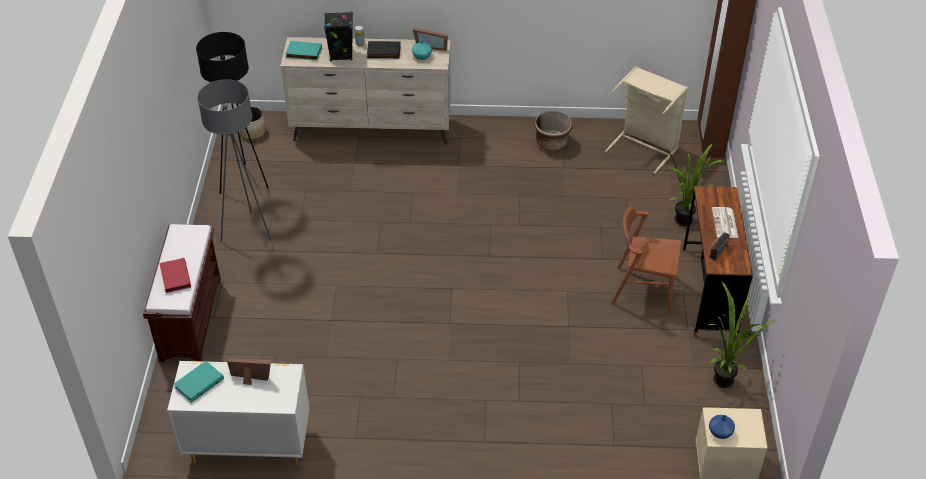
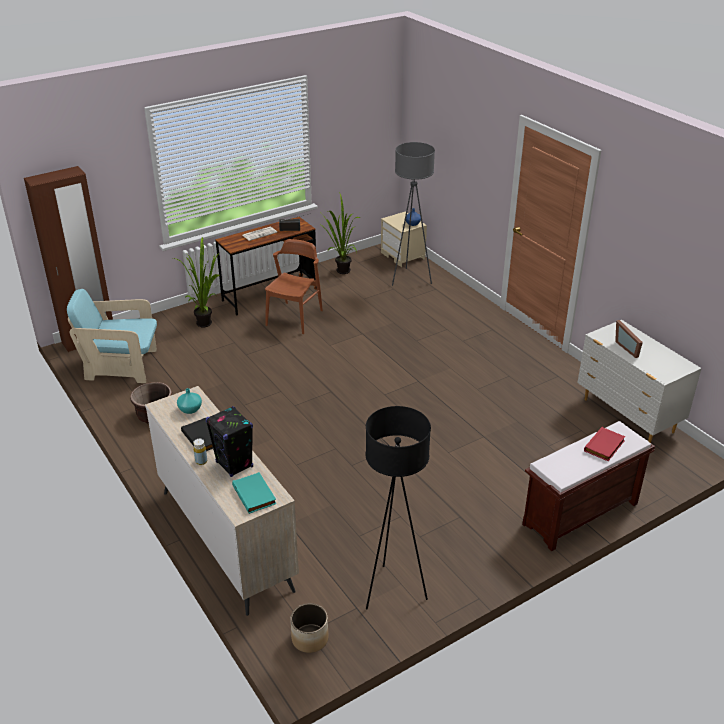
camera: 125 degrees left, 10 degrees down
turquoise book [173,361,224,403] -> none
grey floor lamp [197,79,272,243] -> grey floor lamp moved to [392,142,435,286]
picture frame [413,28,448,51] -> none
beige laundry basket [605,66,688,174] -> turquoise armchair [67,289,157,383]
brown chair [612,206,681,313] -> brown chair turned 135 degrees counterclockwise [265,239,323,334]

